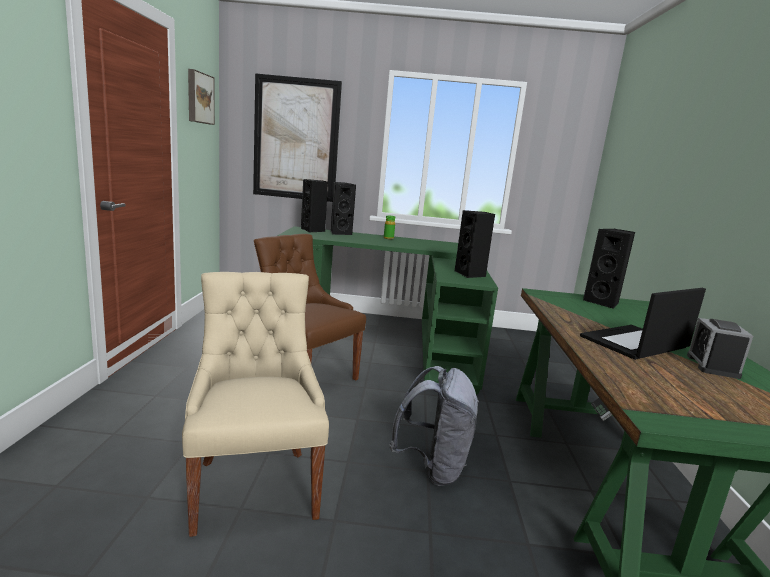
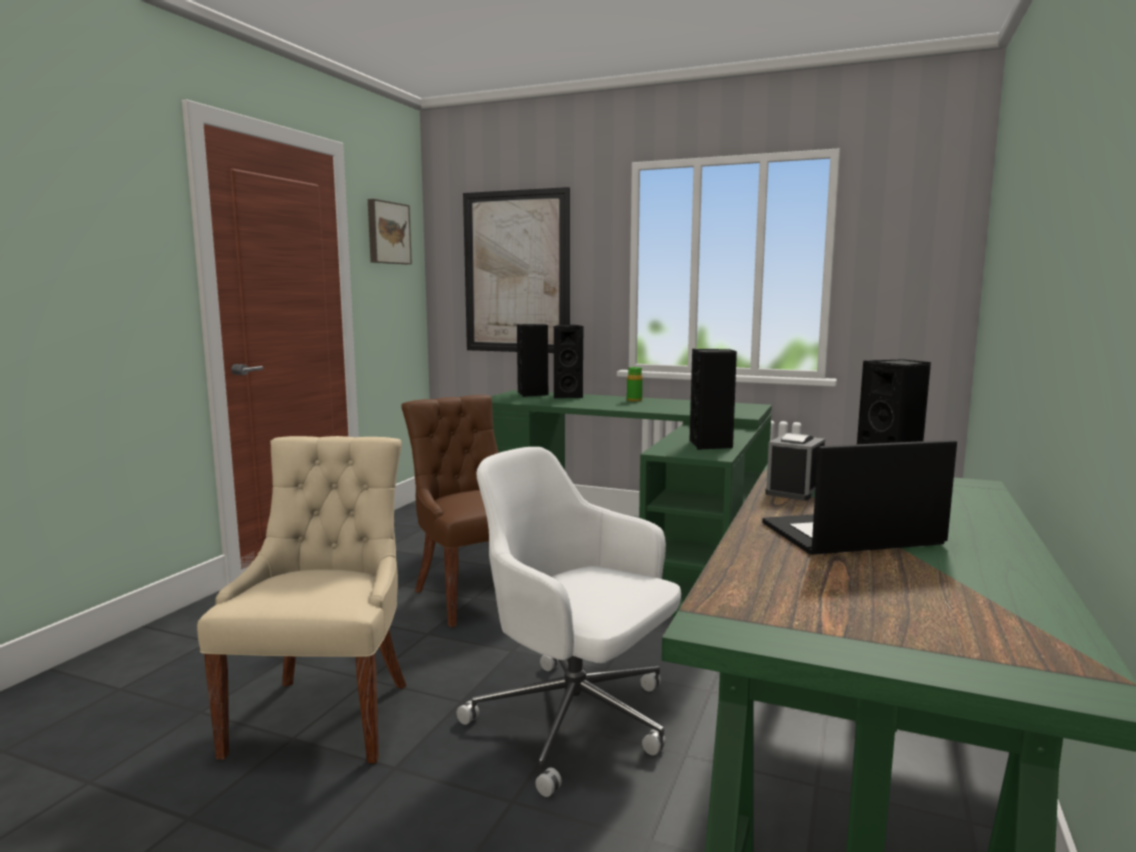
camera: 20 degrees right, 5 degrees down
grey backpack [390,366,480,486] -> white office chair [457,447,681,797]
alarm clock [687,318,753,379] -> alarm clock moved to [765,433,825,501]

